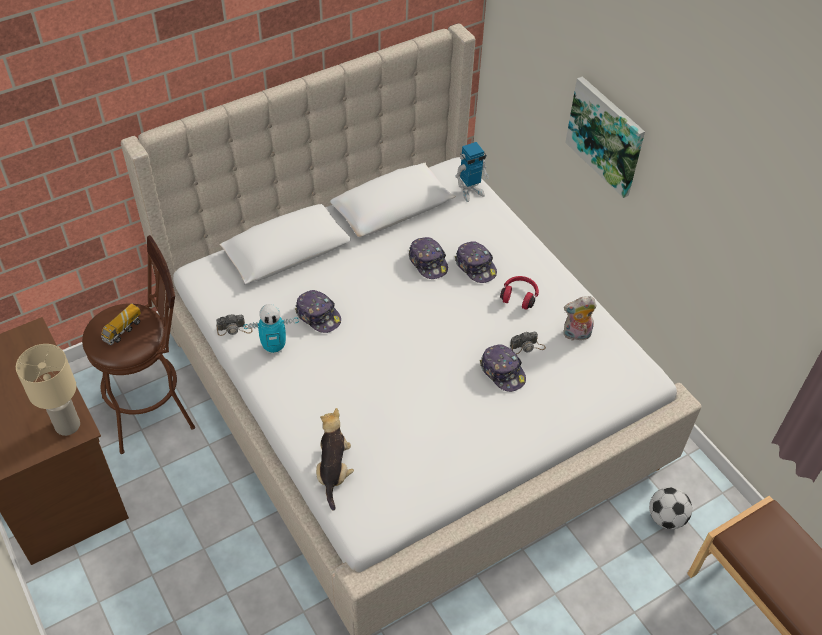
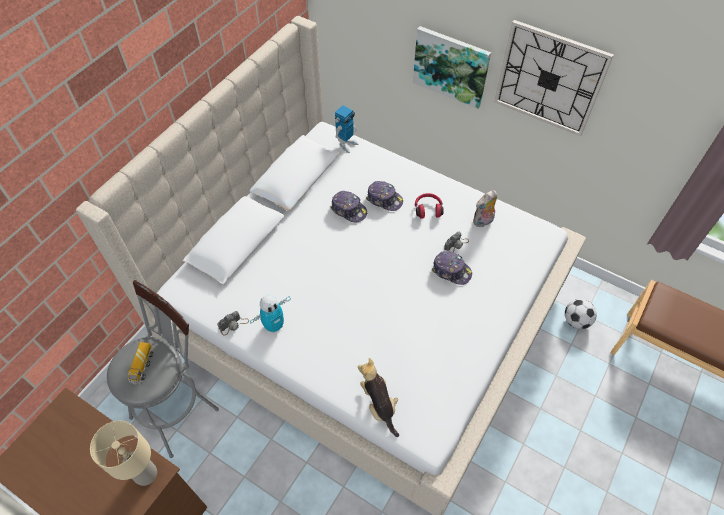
camera: 25 degrees left, 5 degrees up
brown stool [82,235,195,454] -> grey stool [107,280,219,458]
cap [295,290,341,333] -> none
none -> wall clock [494,20,614,136]

